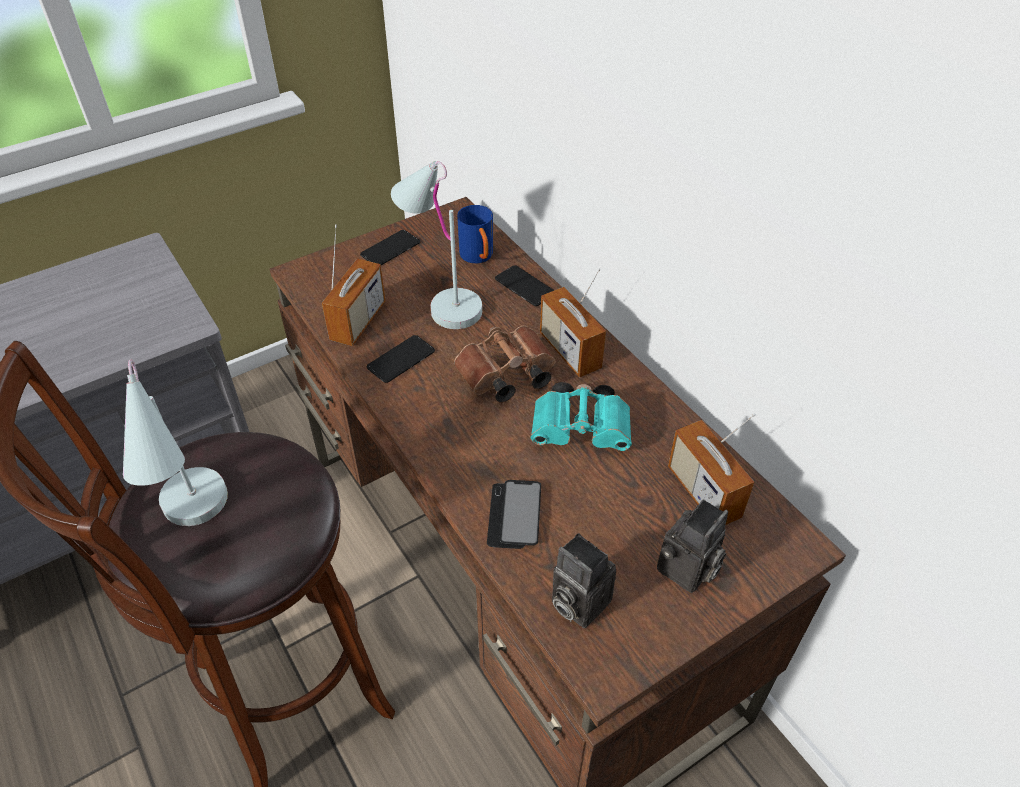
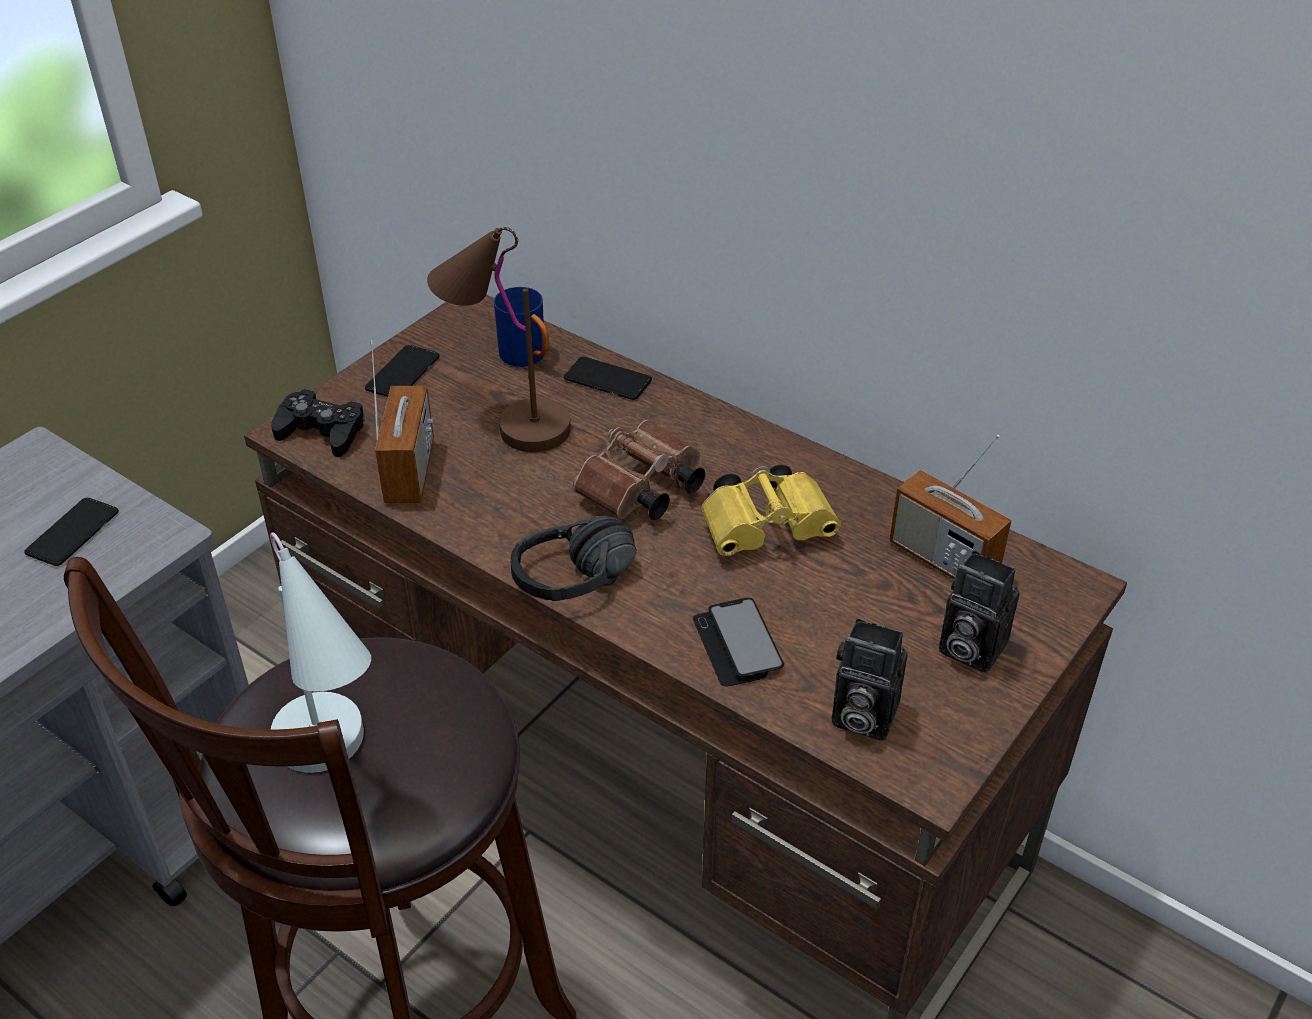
camera: 20 degrees left, 5 degrees down
phone [367,335,435,383] -> phone moved to [24,498,119,566]
white table lamp [391,161,482,329] -> brown table lamp [427,227,571,452]
turquoise binoculars [531,382,632,451] -> yellow binoculars [701,465,841,556]
radio [540,268,606,377] -> none
camera [657,499,728,593] -> camera turned 105 degrees clockwise [939,551,1020,673]
none -> black game controller [271,389,365,457]
none -> black headphones [511,516,636,601]

